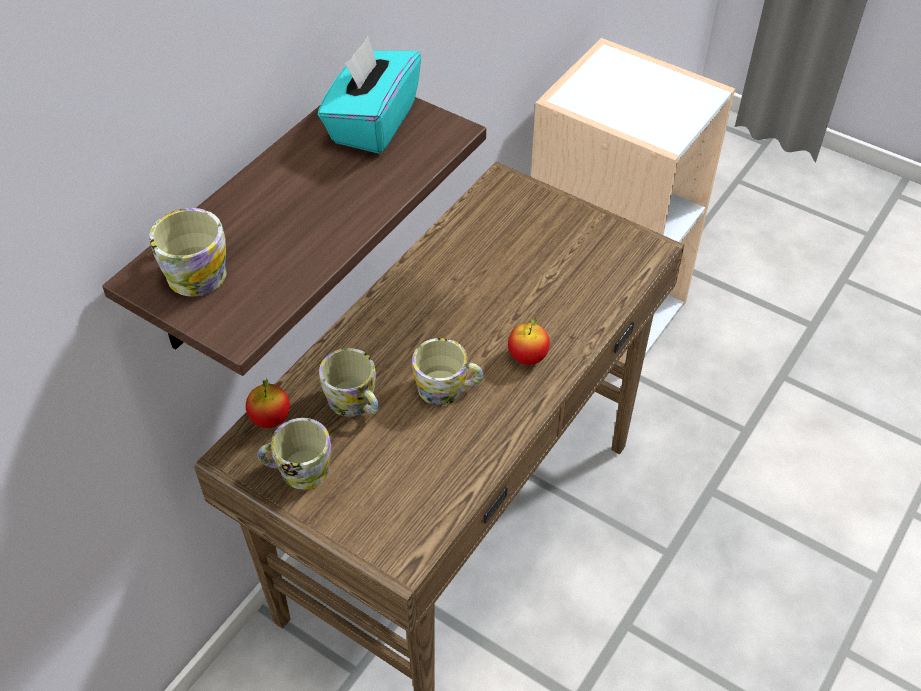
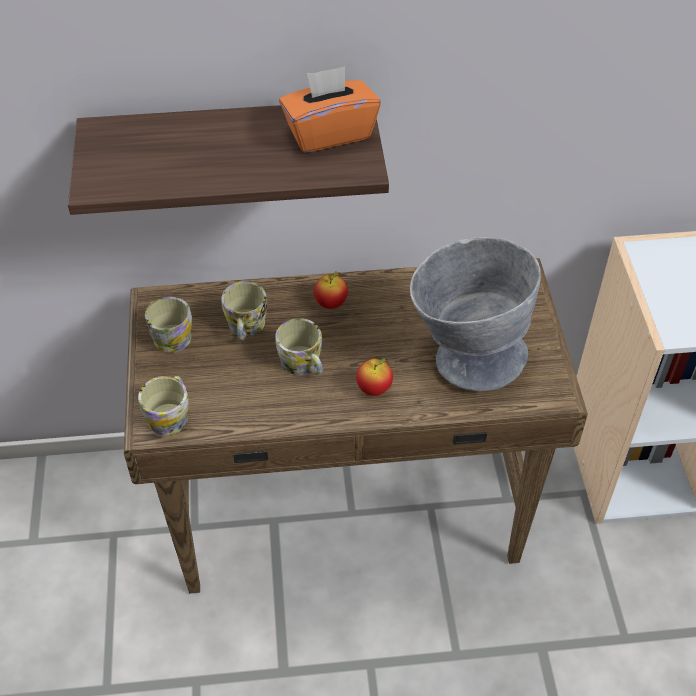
camera: 50 degrees right, 0 degrees up
mug [149,208,227,297] -> mug moved to [138,376,188,435]
apple [246,378,290,428] -> apple moved to [314,271,348,309]
turquoise tissue box [318,37,421,154] -> orange tissue box [279,66,381,153]
none -> grey bowl [410,237,541,391]

